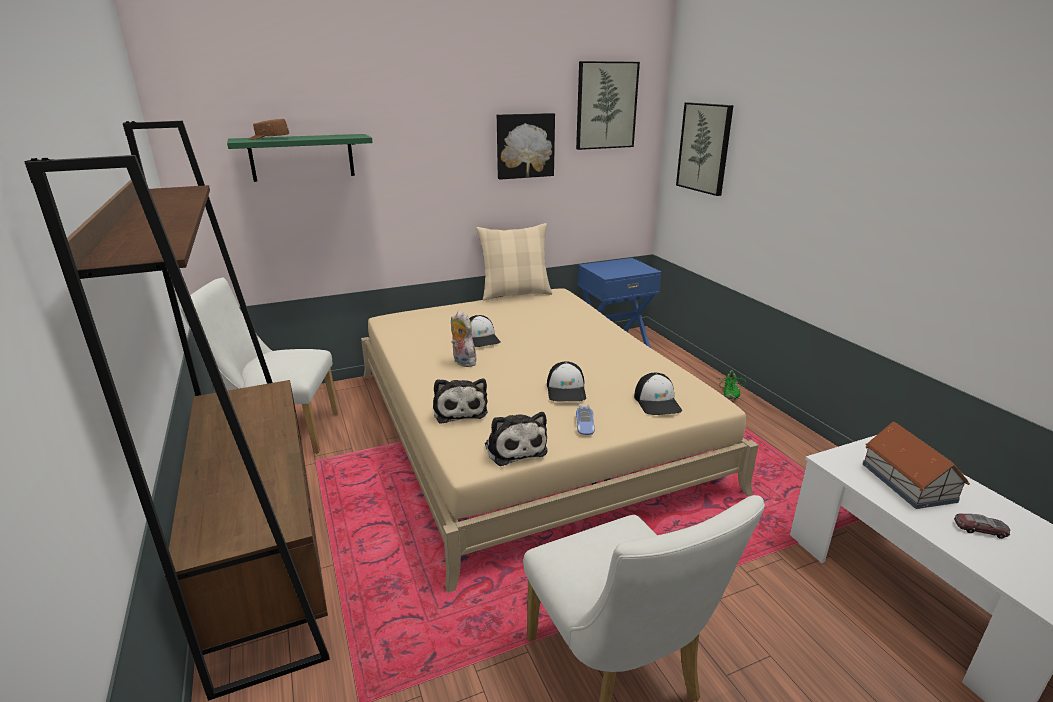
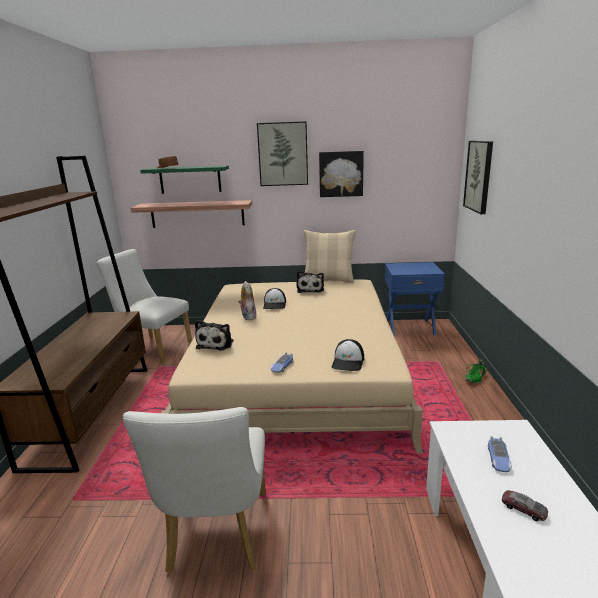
camera: 25 degrees right, 5 degrees down
plush toy [485,412,548,466] -> plush toy moved to [296,271,324,293]
cap [547,361,586,401] -> none
picture [576,61,640,150] -> picture moved to [257,121,308,186]
toy house [863,422,970,509] -> toy car [488,436,511,472]
none -> shelf [130,200,252,228]

